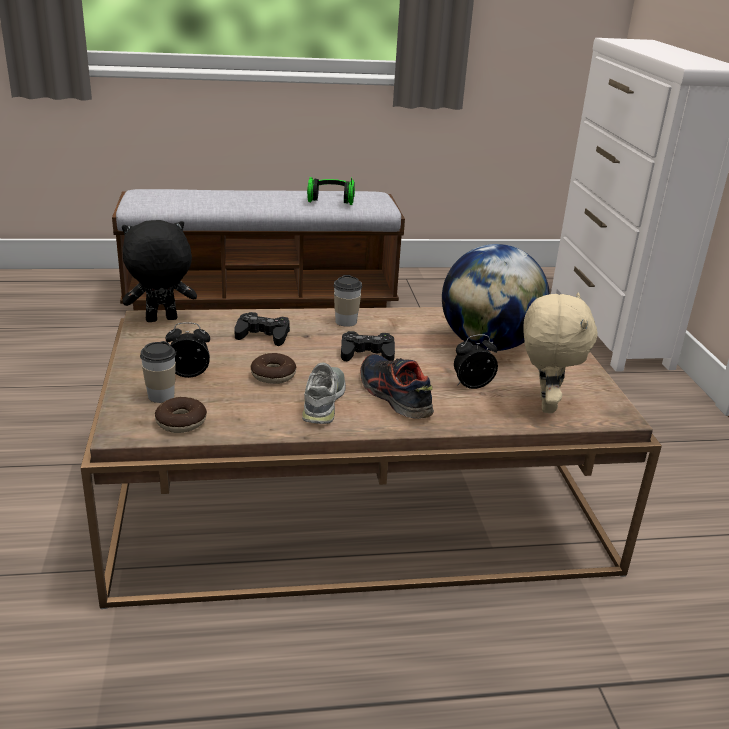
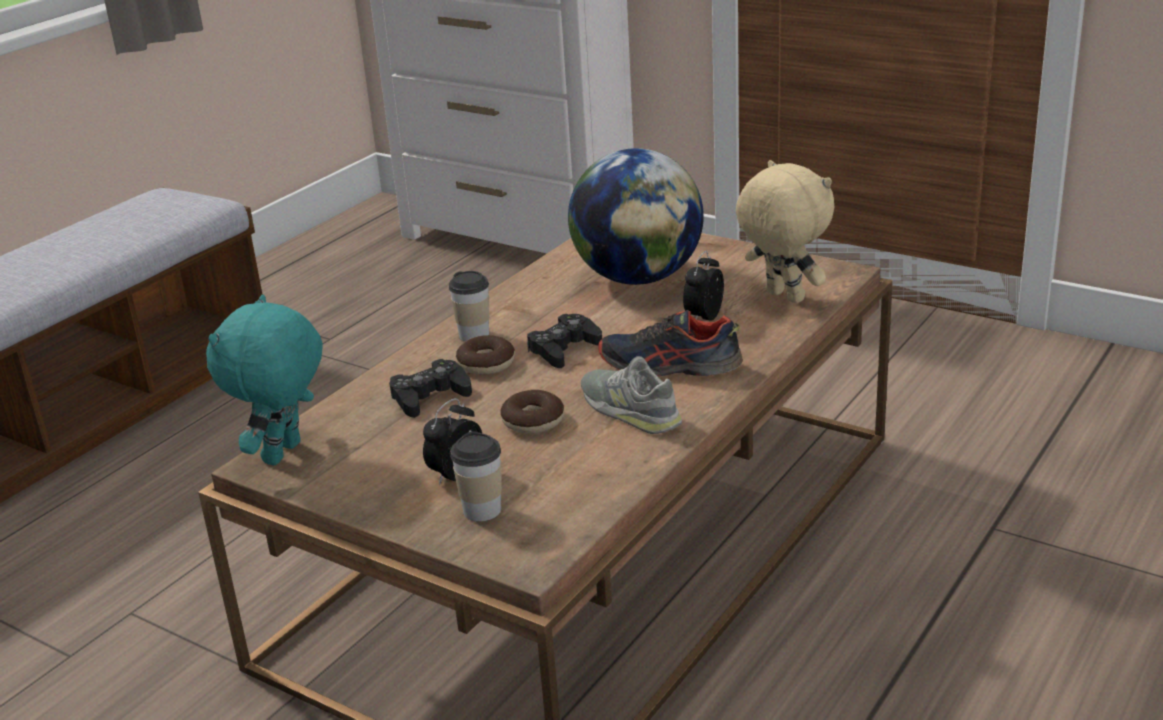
camera: 45 degrees left, 0 degrees up
black plush toy [122,220,197,322] -> turquoise plush toy [206,295,323,465]
donut [155,397,207,433] -> donut moved to [456,335,515,374]
headphones [307,177,355,205] -> none

